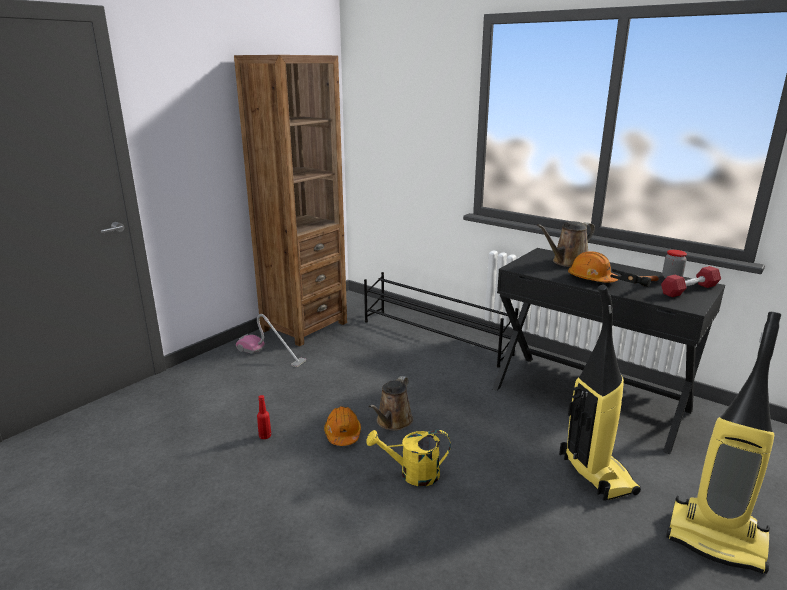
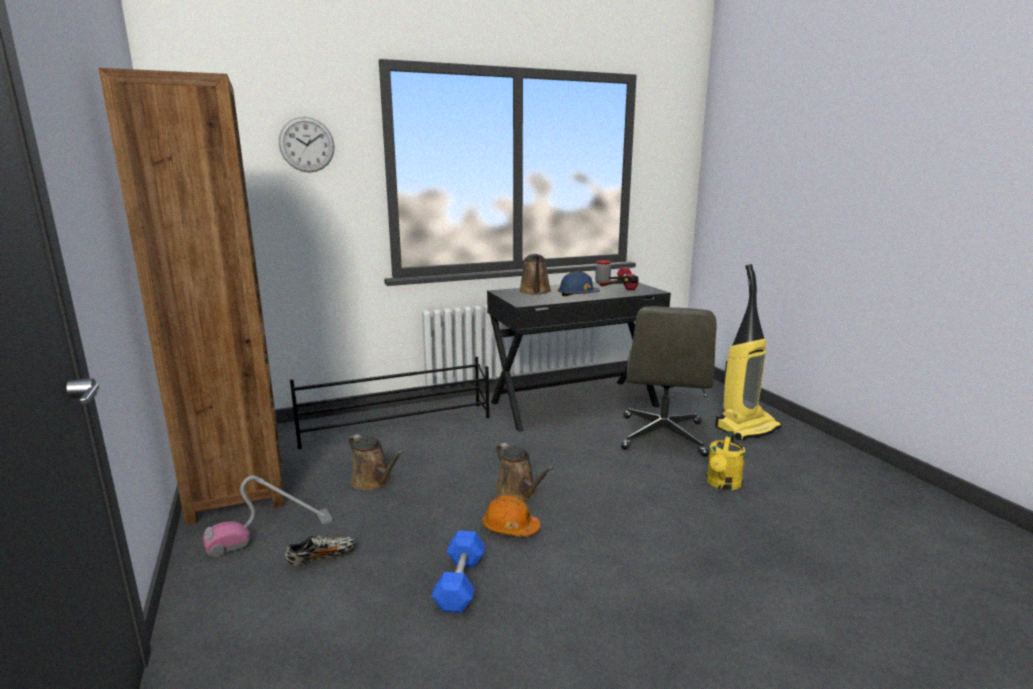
camera: 60 degrees left, 5 degrees down
red bottle [257,395,271,439] -> blue dumbbell [432,531,485,613]
yellow watering can [366,430,451,486] -> yellow watering can moved to [706,431,745,490]
vacuum cleaner [559,285,641,501] -> grey office chair [621,307,717,457]
orange hard hat [568,251,618,283] -> blue hard hat [557,271,600,296]
none -> wall clock [279,117,335,172]
none -> shoe [285,536,356,567]
none -> brown watering can [348,434,404,490]

